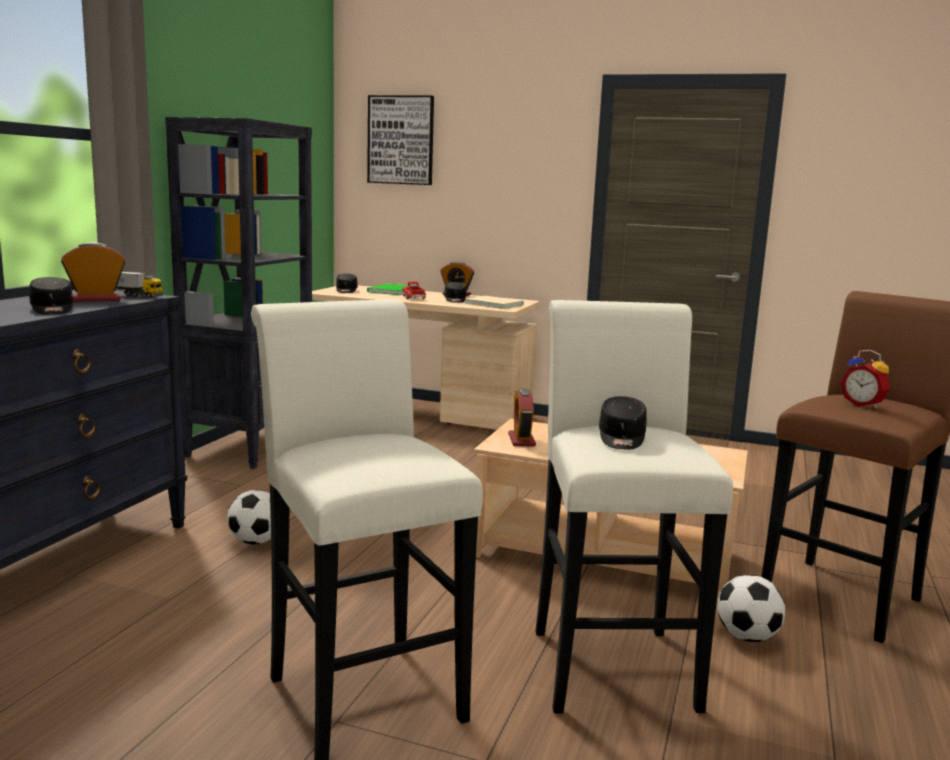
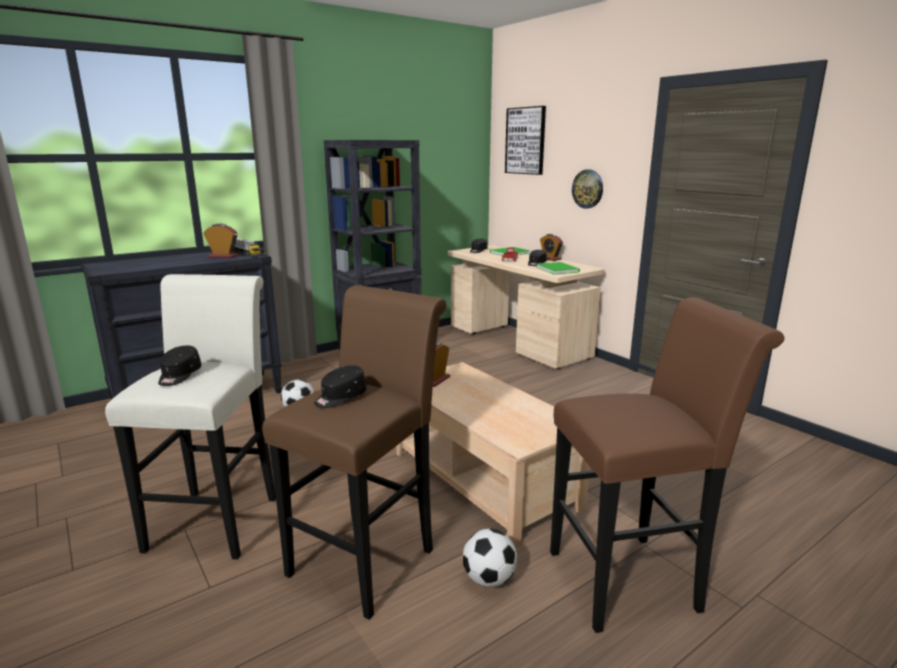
camera: 35 degrees right, 5 degrees up
black cap [29,277,73,314] -> black cap moved to [158,345,201,386]
beige book [465,296,524,309] -> green book [537,262,580,274]
white stool [535,300,733,713] -> brown stool [262,285,447,620]
alarm clock [841,350,890,409] -> none
none -> wall clock [572,169,603,209]

